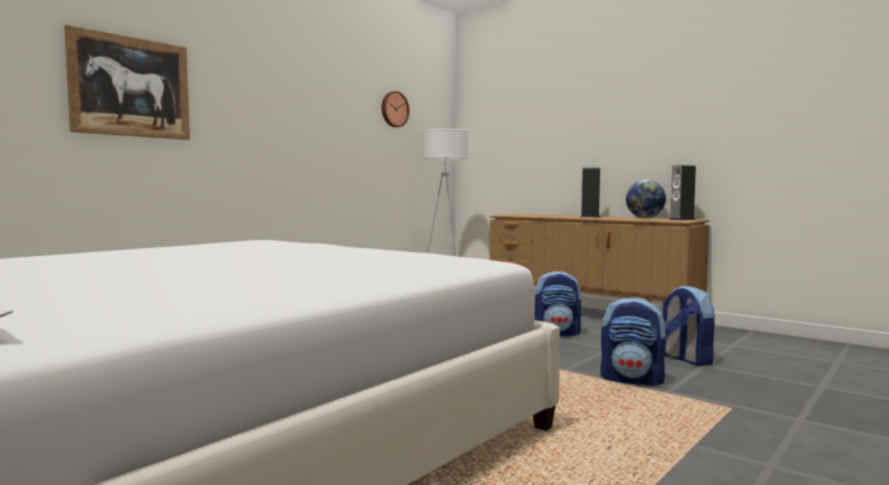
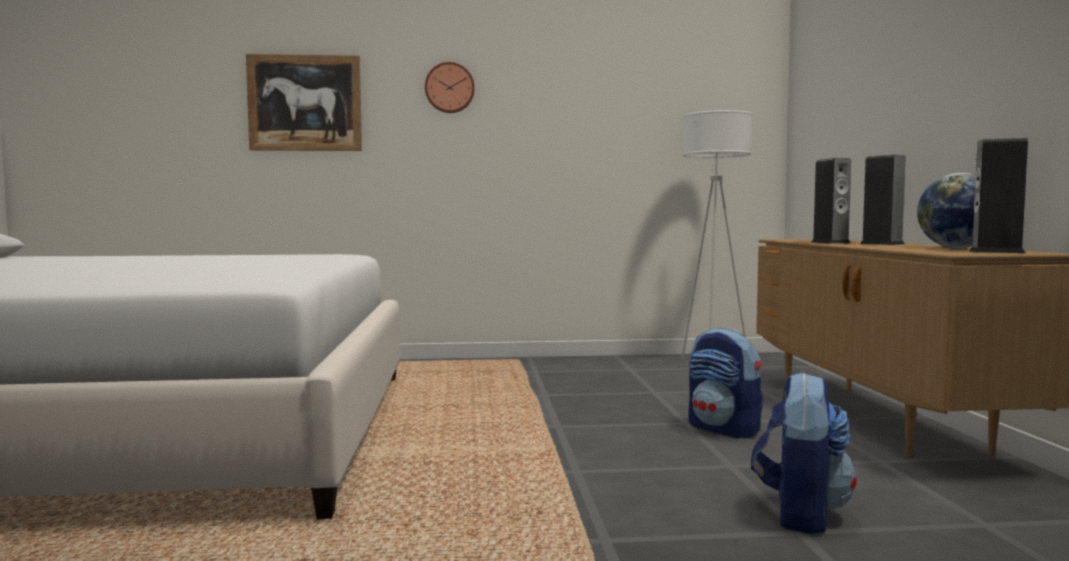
camera: 45 degrees right, 0 degrees up
wall clock [382,91,409,127] -> wall clock moved to [425,62,475,113]
backpack [600,297,668,386] -> none
none -> speaker [811,158,851,244]

